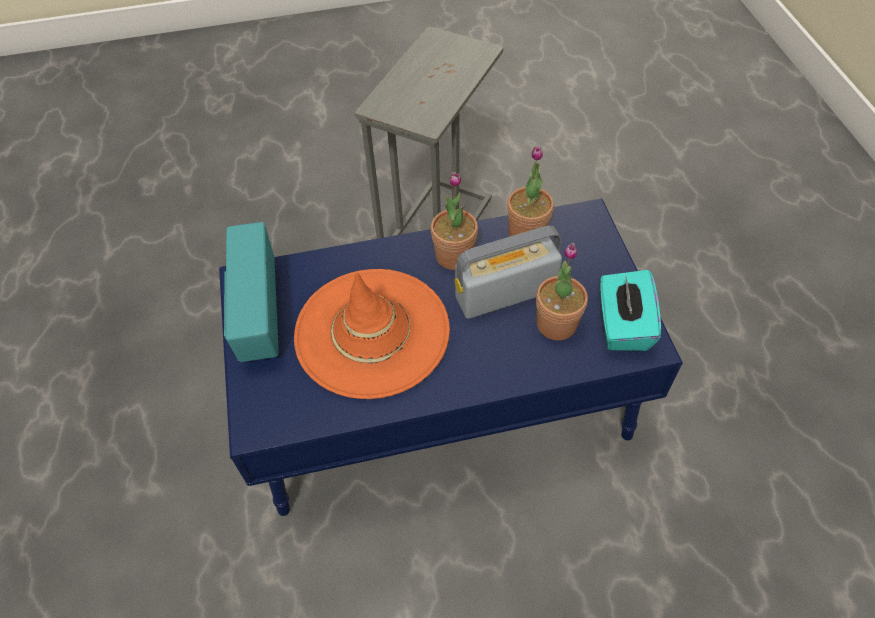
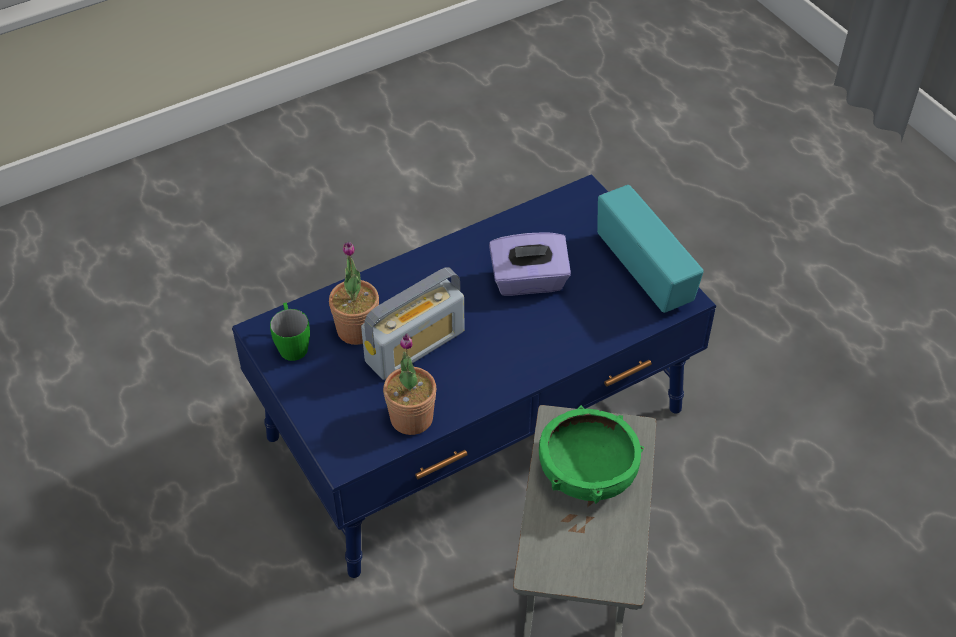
camera: 160 degrees right, 5 degrees down
orange hat [294,269,450,399] -> purple tissue box [489,233,571,296]
potted plant [431,172,478,270] -> none
turquoise tissue box [600,270,661,351] -> green mug [270,302,310,361]
none -> green bowl [539,405,644,504]

